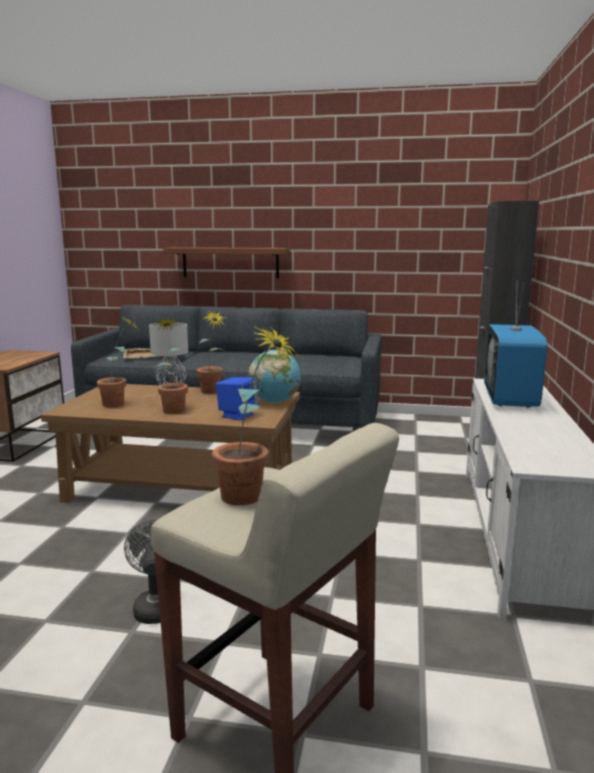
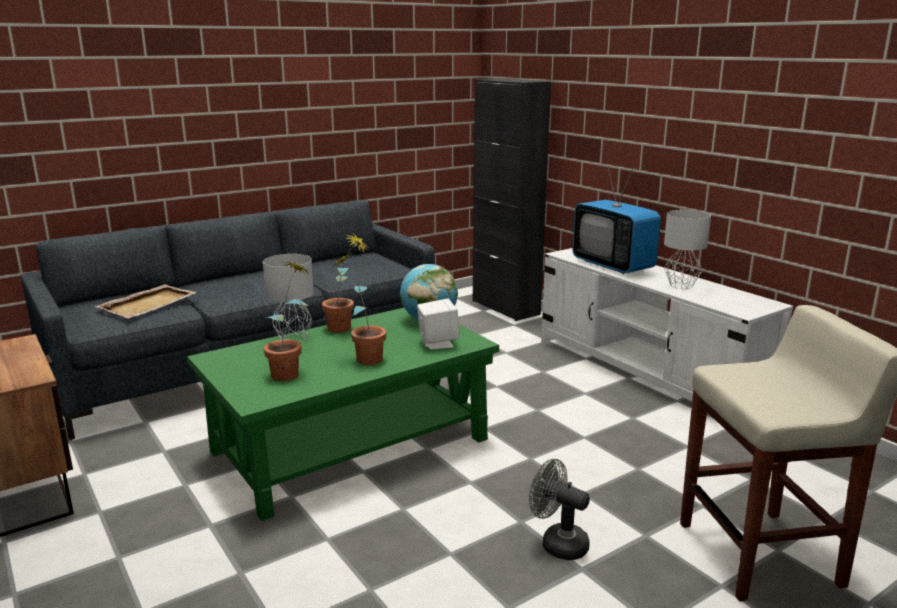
camera: 45 degrees left, 5 degrees up
brown coffee table [41,384,300,503] -> green coffee table [187,308,499,521]
shelf [163,247,290,278] -> none
potted plant [212,326,299,505] -> none
blue speaker [216,377,259,420] -> white speaker [417,299,460,350]
none -> grey table lamp [664,210,711,289]

